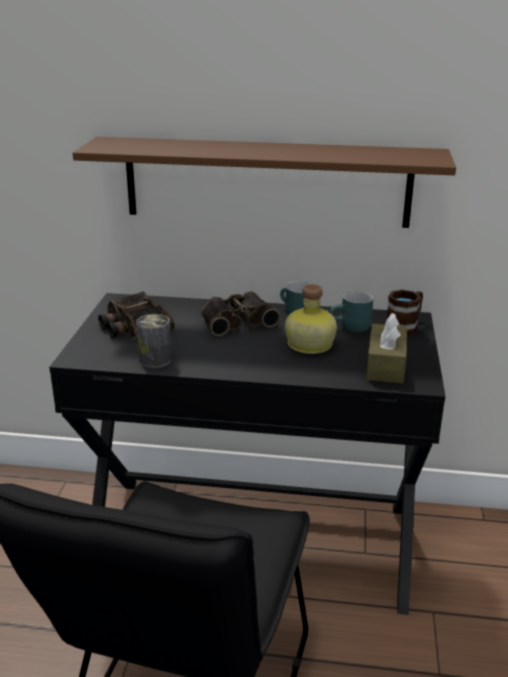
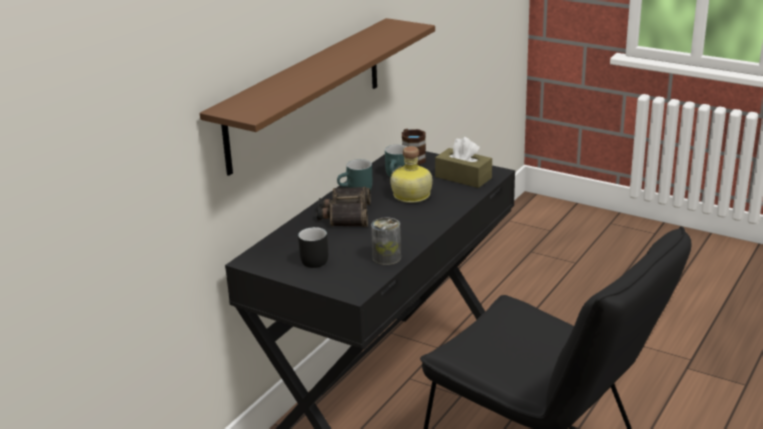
camera: 65 degrees left, 0 degrees up
binoculars [98,291,175,340] -> black mug [298,227,328,268]

